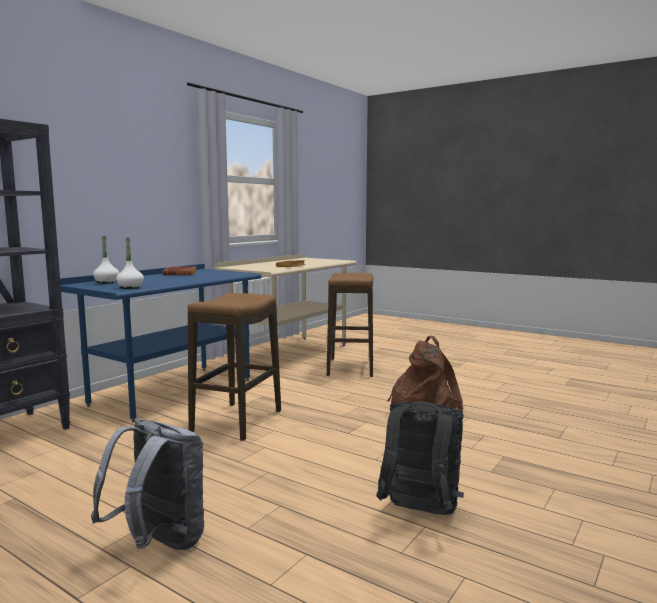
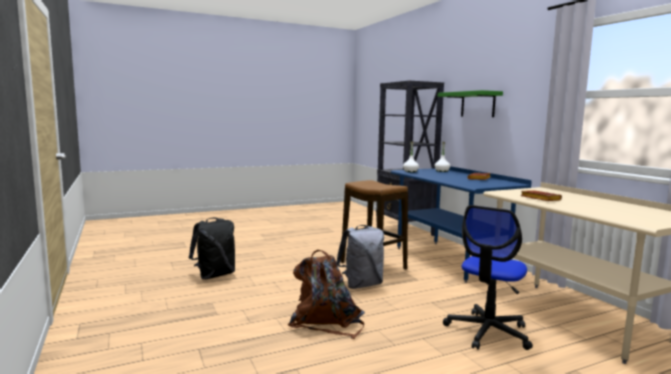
camera: 120 degrees right, 0 degrees up
grey backpack [91,420,204,550] -> grey backpack moved to [336,225,384,289]
stool [327,273,373,377] -> office chair [443,205,533,350]
none -> green shelf [438,90,503,117]

